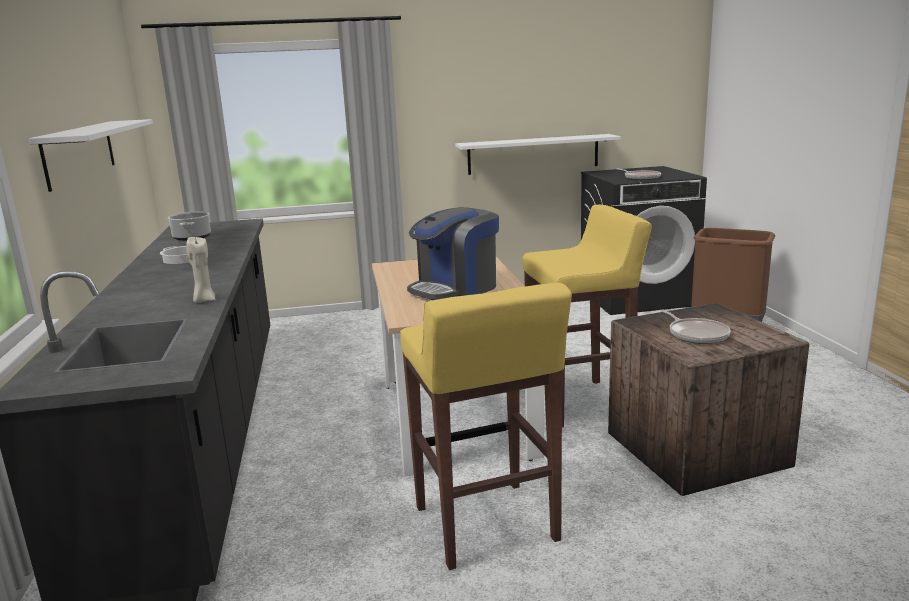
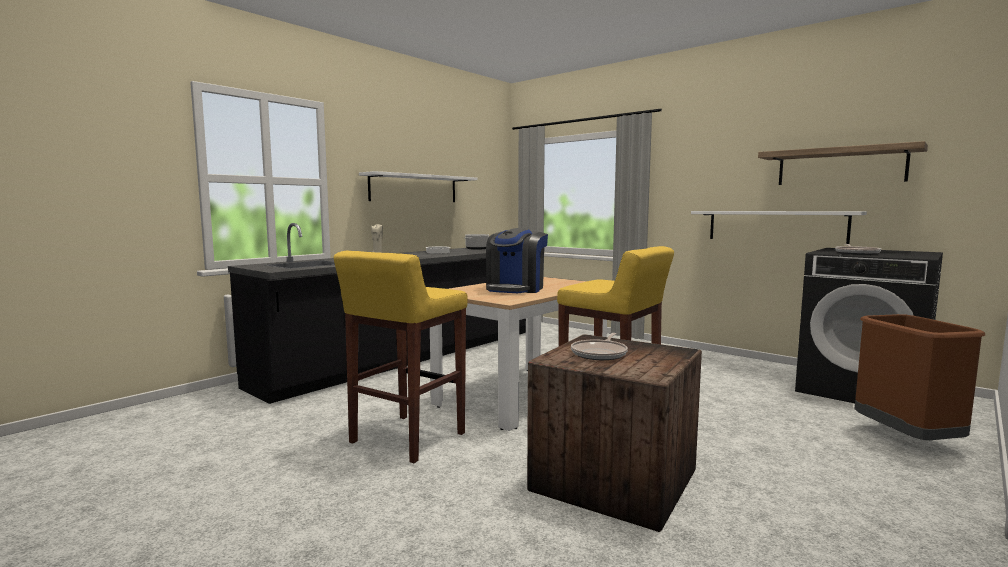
camera: 50 degrees right, 10 degrees down
coffee machine [407,207,499,300] -> coffee machine turned 75 degrees counterclockwise [486,228,548,293]
none -> shelf [758,141,928,185]

